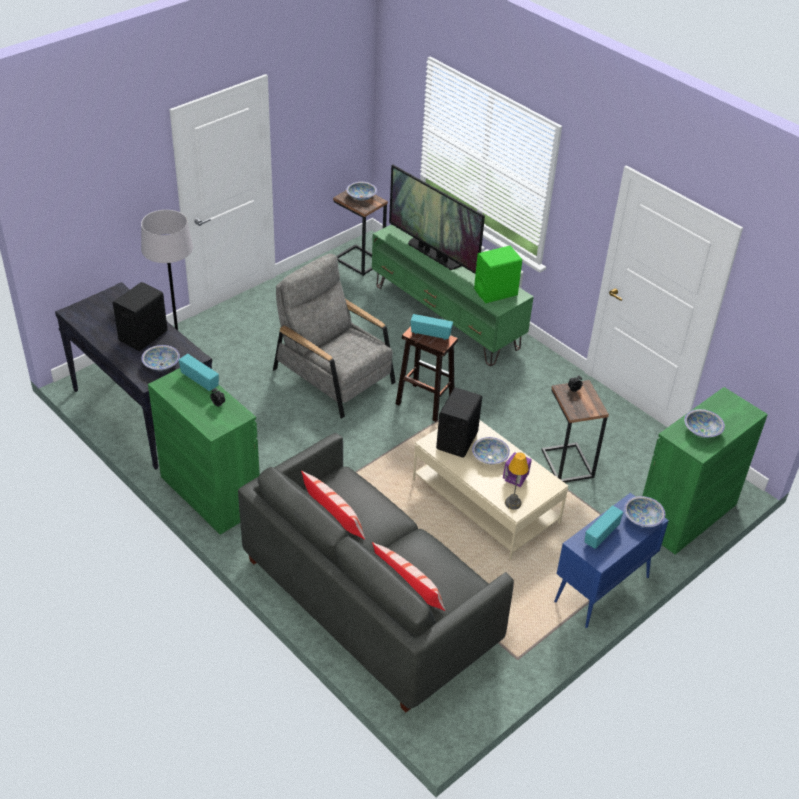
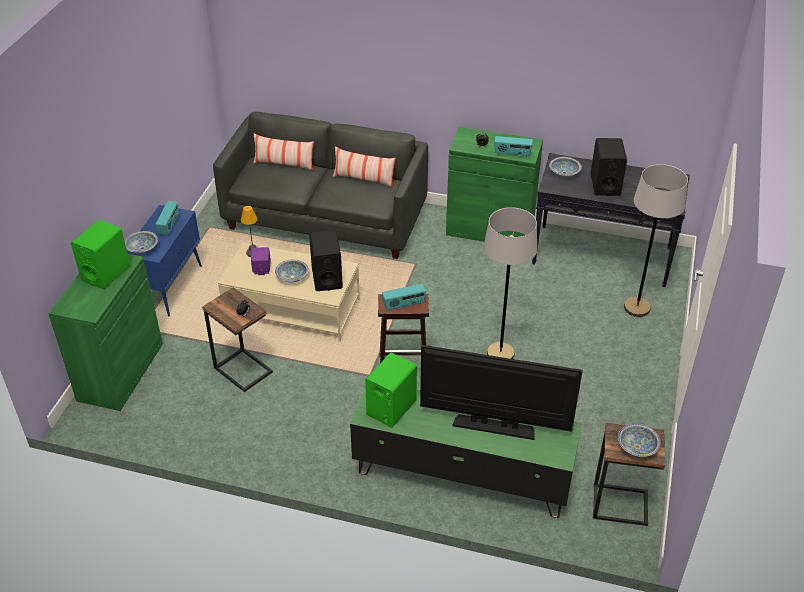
camera: 150 degrees right, 0 degrees up
grey armchair [273,254,396,419] -> grey floor lamp [484,207,537,359]
bowl [684,409,725,438] -> green speaker [71,220,130,290]

